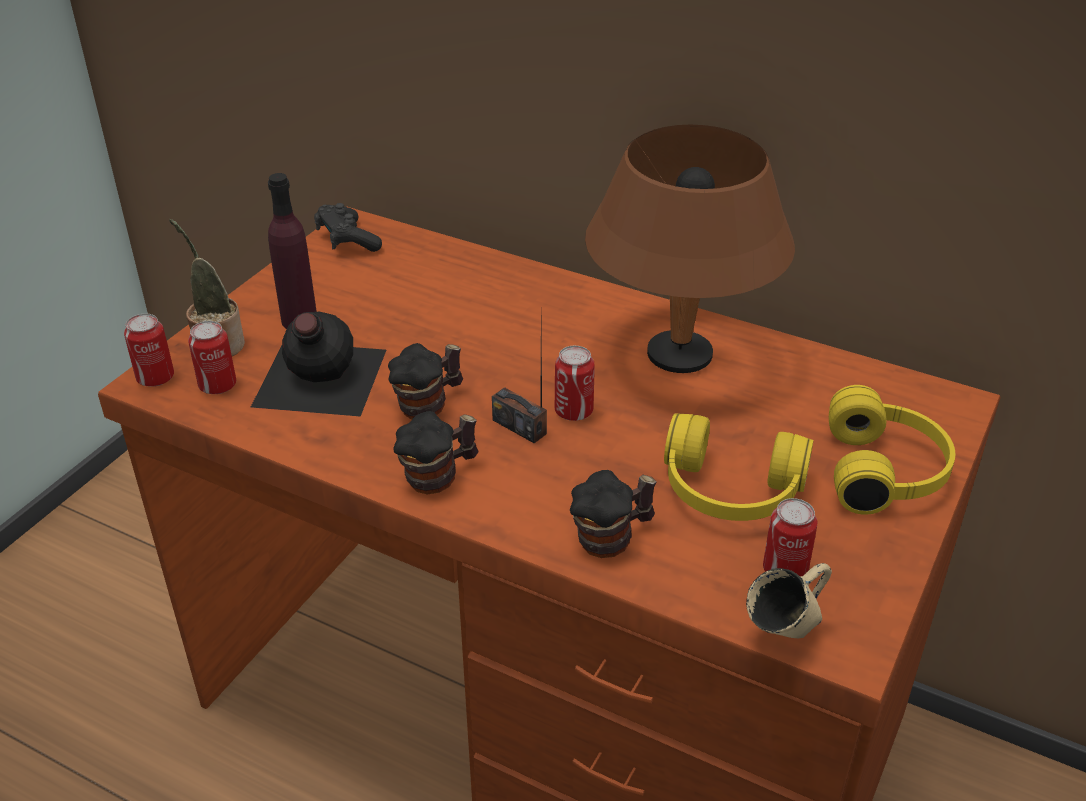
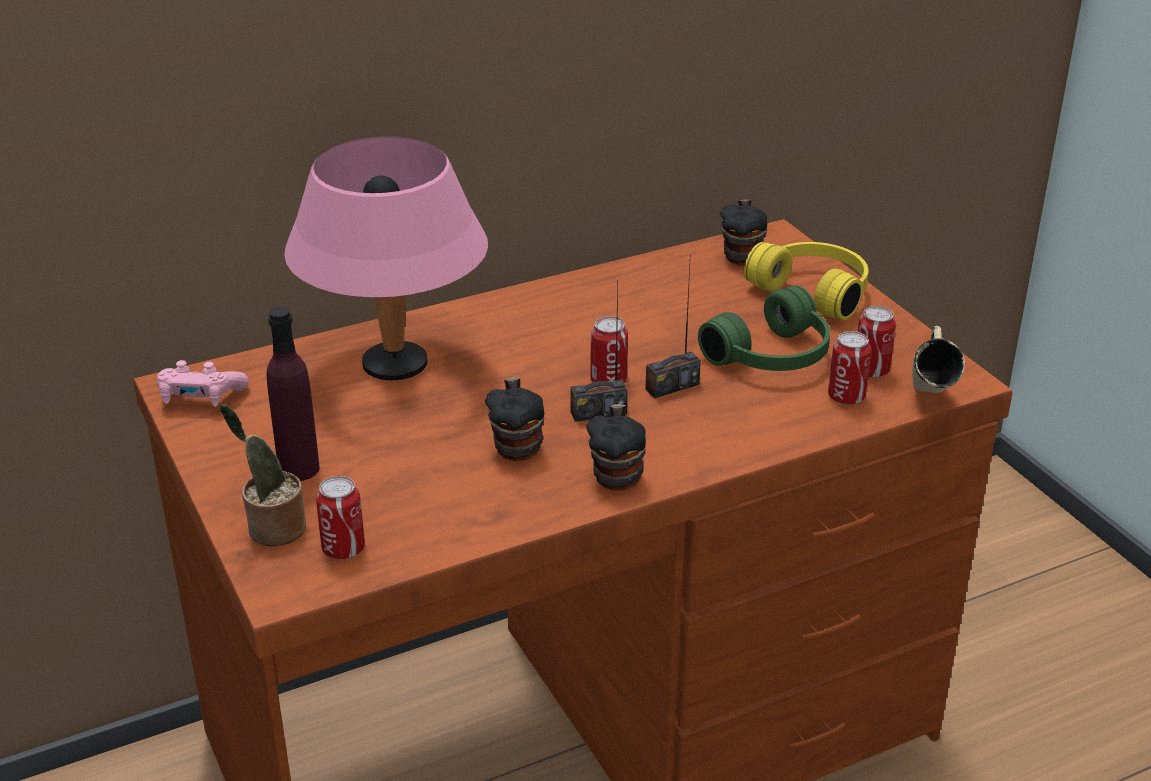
camera: 55 degrees left, 5 degrees down
can [124,314,174,387] -> can moved to [828,331,871,405]
black bottle [251,311,386,417] -> none
black game controller [314,203,382,252] -> pink game controller [157,360,249,407]
mug [570,470,657,558] -> mug moved to [720,199,767,265]
brown table lamp [585,125,795,373] -> none
yellow headphones [664,413,814,521] -> green headphones [698,286,830,371]
none -> pink table lamp [284,136,488,380]
none -> radio [645,266,701,398]

